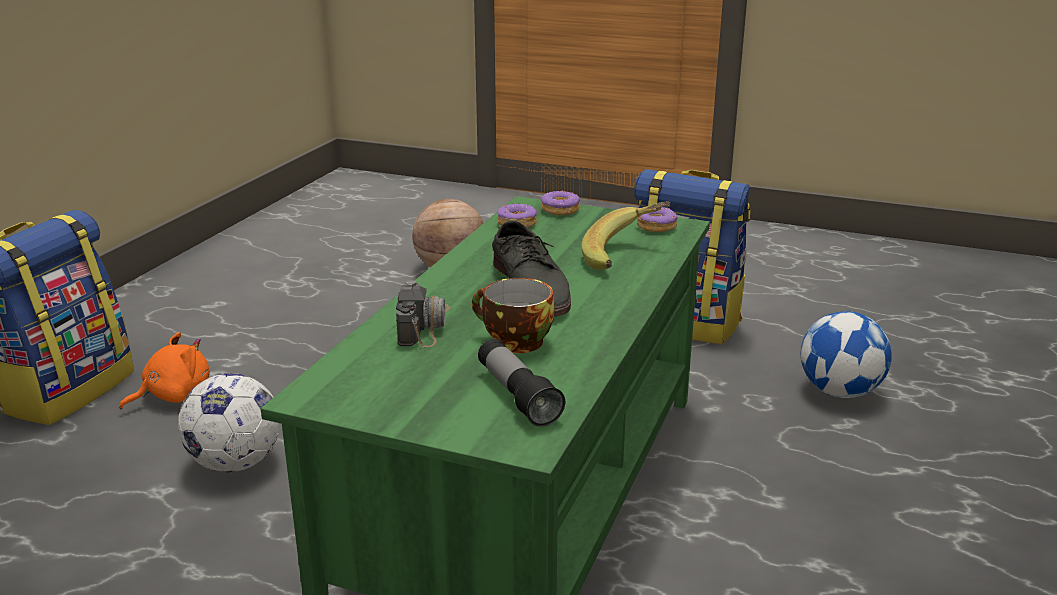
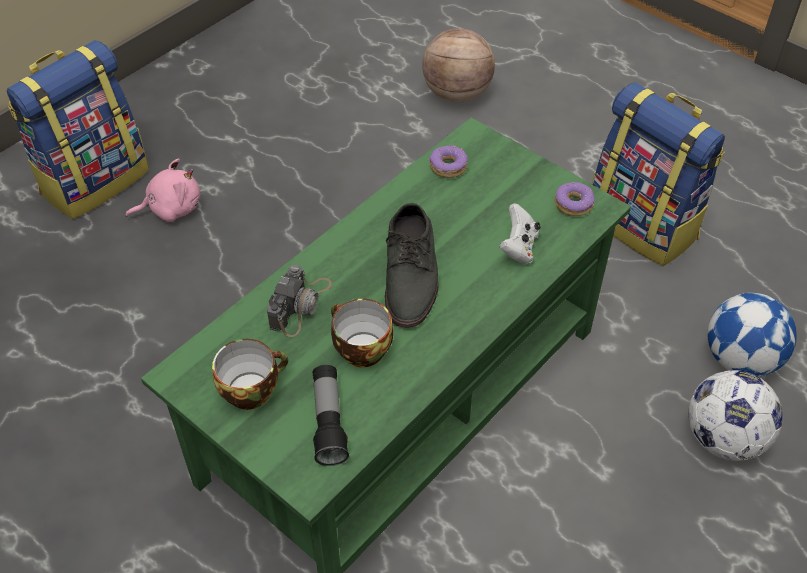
camera: 20 degrees right, 25 degrees up
orange plush toy [119,332,210,410] -> pink plush toy [125,158,200,222]
football [178,373,280,473] -> football moved to [688,370,783,461]
donut [541,191,580,215] -> none
banana [582,201,671,270] -> white game controller [499,204,541,264]
none -> cup [212,339,288,410]

